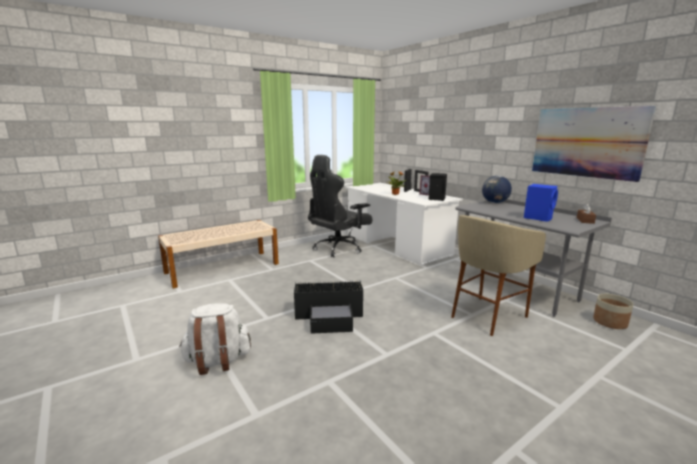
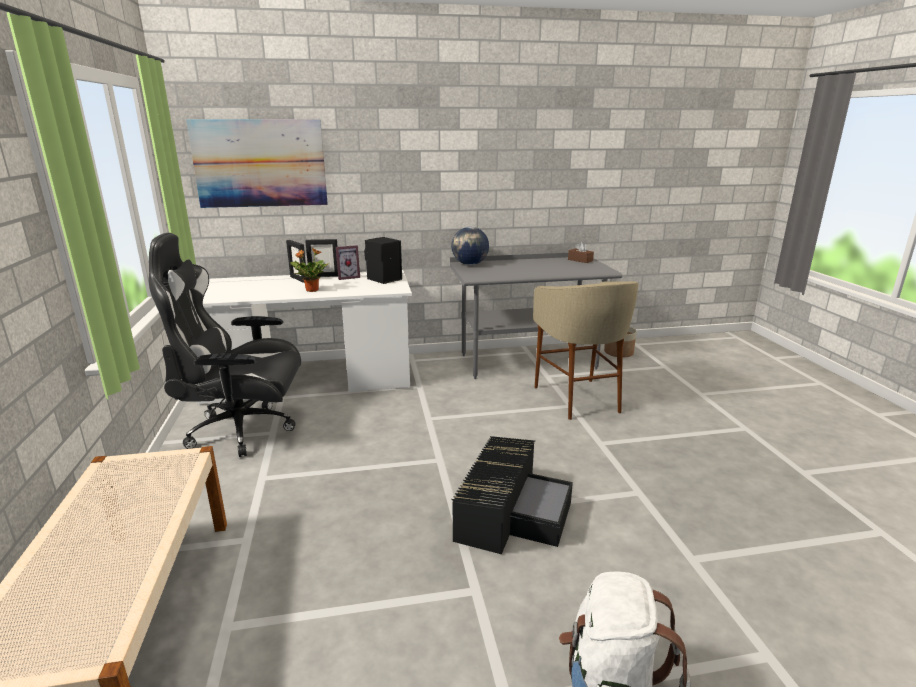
camera: 65 degrees left, 5 degrees up
black office chair [308,155,372,257] -> black office chair turned 105 degrees clockwise [149,233,301,457]
blue speaker [524,184,558,222] -> none
picture [532,106,656,182] -> picture moved to [186,119,328,208]

